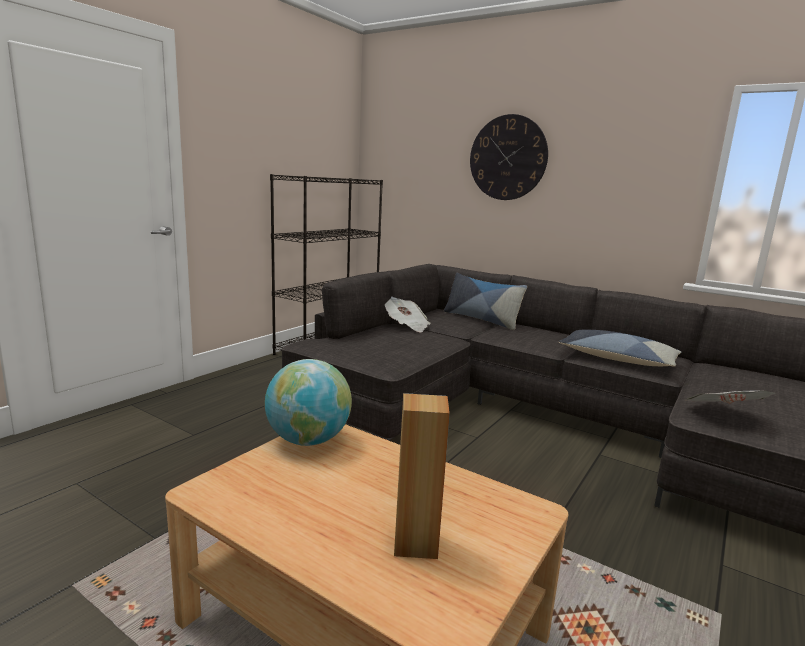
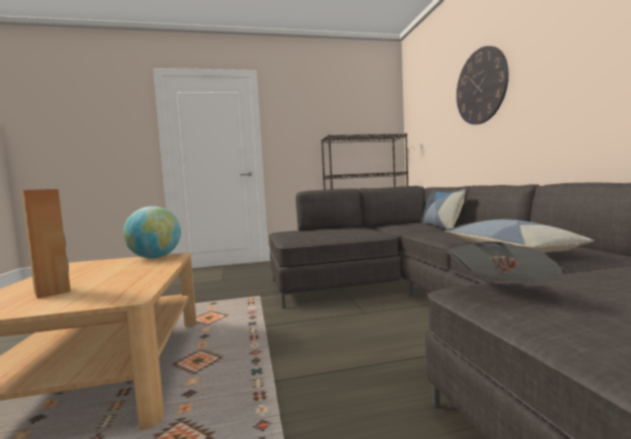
camera: 45 degrees right, 10 degrees down
newspaper [384,296,431,333] -> none

